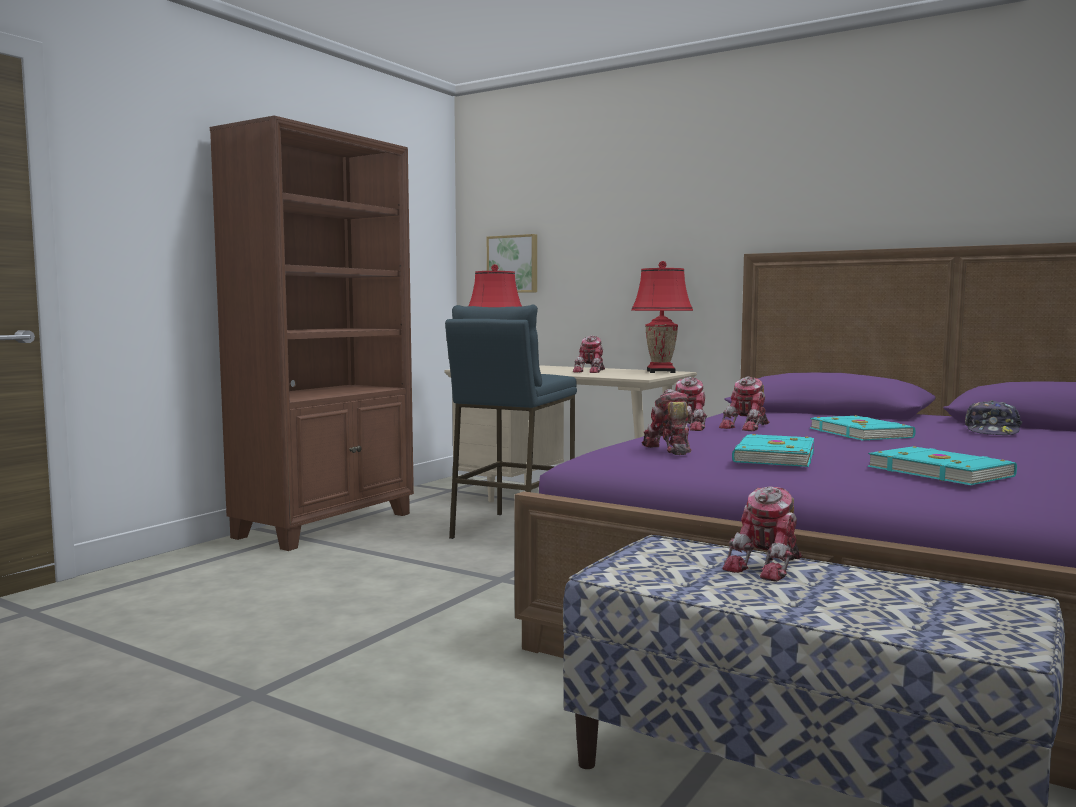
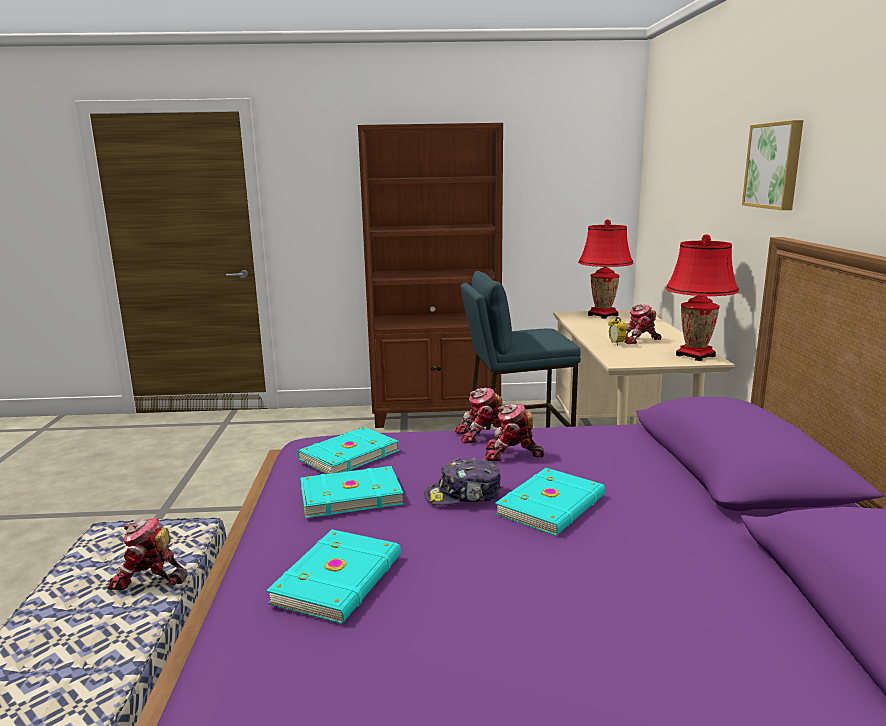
camera: 55 degrees right, 10 degrees up
picture [487,234,537,293] -> picture moved to [742,120,803,210]
toy robot [642,389,692,455] -> turquoise book [297,427,399,474]
cap [965,400,1022,435] -> cap moved to [424,458,501,505]
none -> alarm clock [608,317,627,346]

